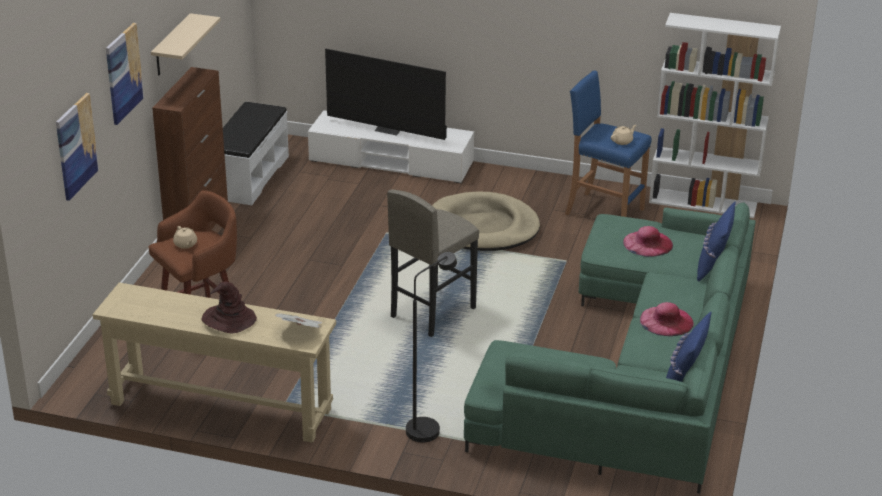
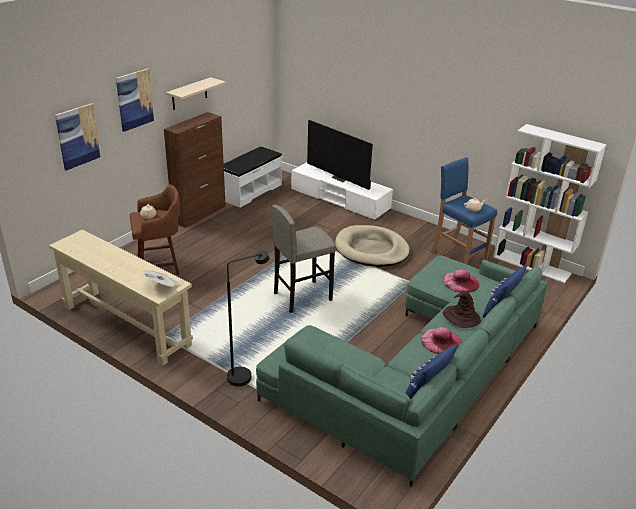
camera: 20 degrees right, 0 degrees up
brown hat [202,282,257,333] -> brown hat moved to [443,291,481,328]

